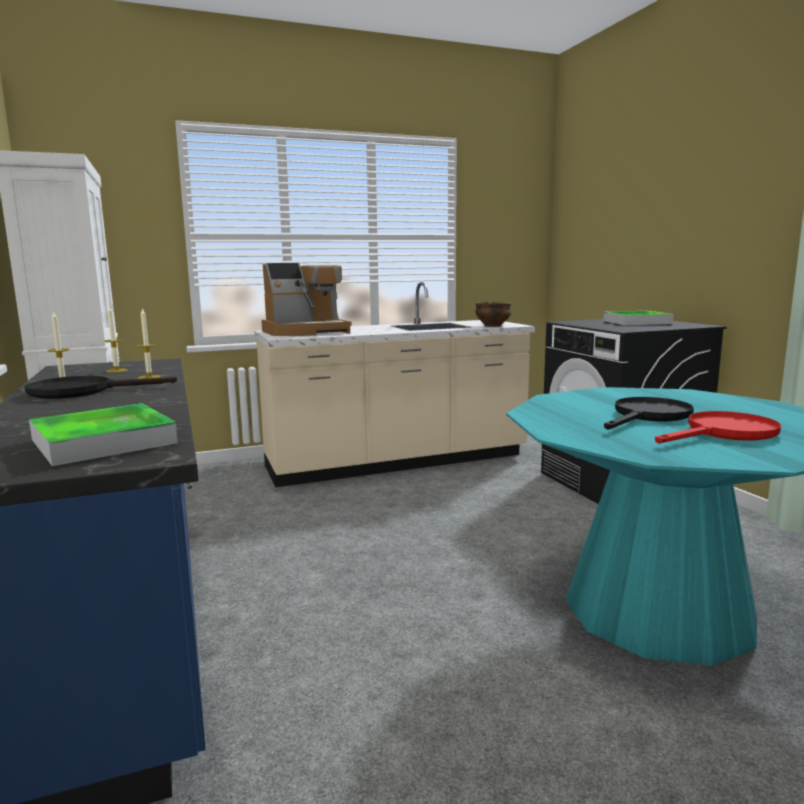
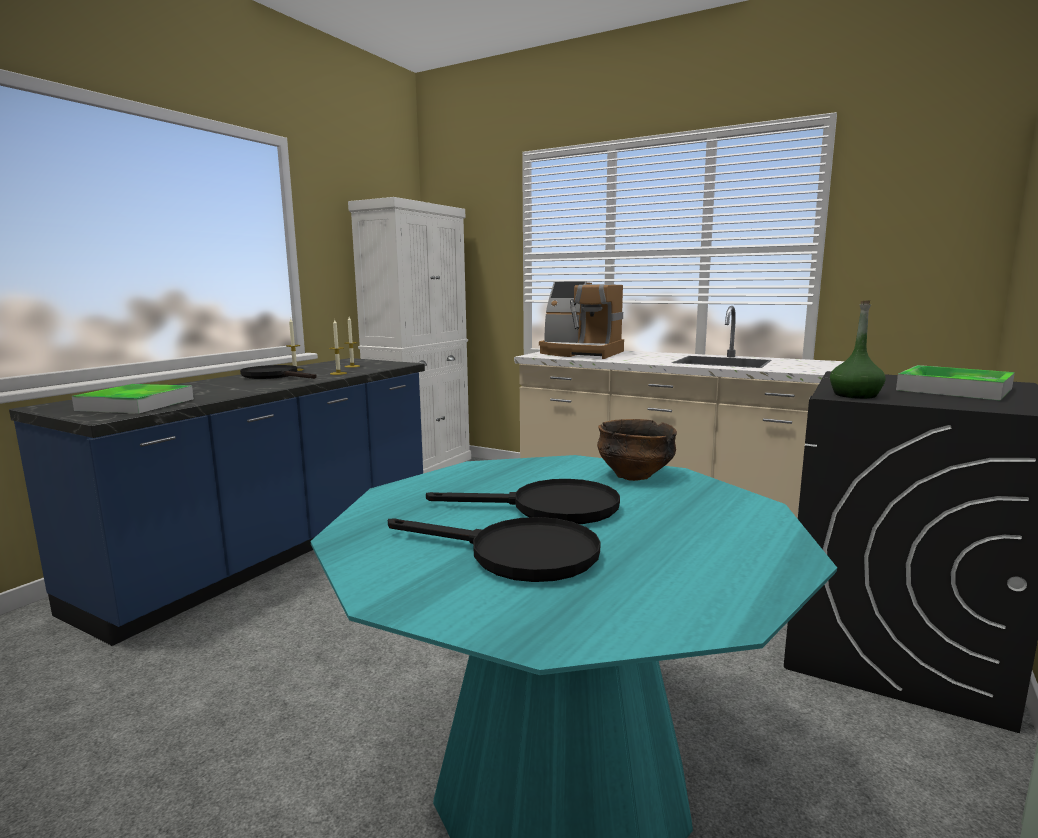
camera: 50 degrees right, 0 degrees up
bowl [475,302,511,327] -> bowl moved to [597,419,677,481]
red frying pan [655,411,781,443] -> black frying pan [388,517,600,582]
none -> green bottle [830,300,886,399]

